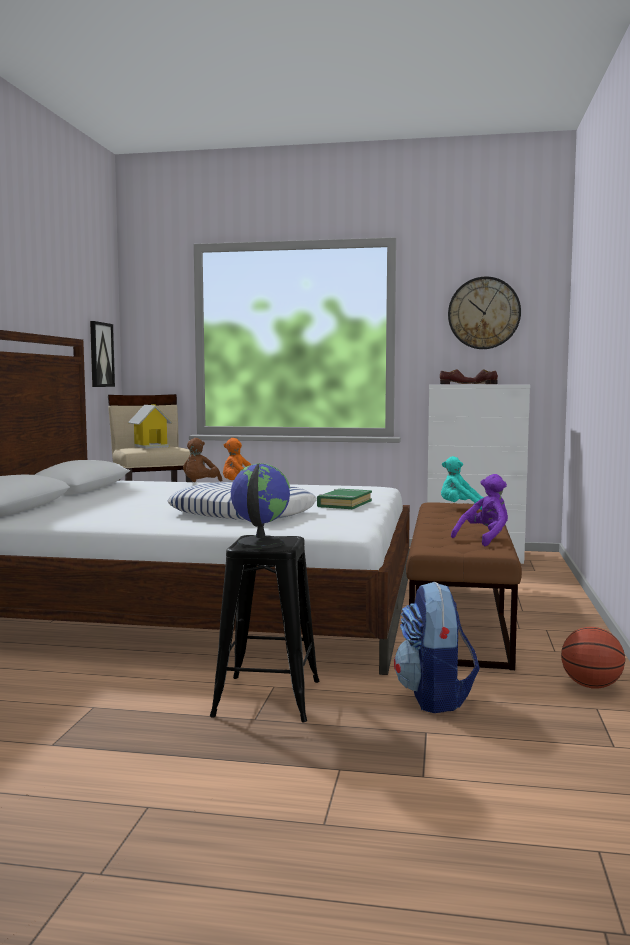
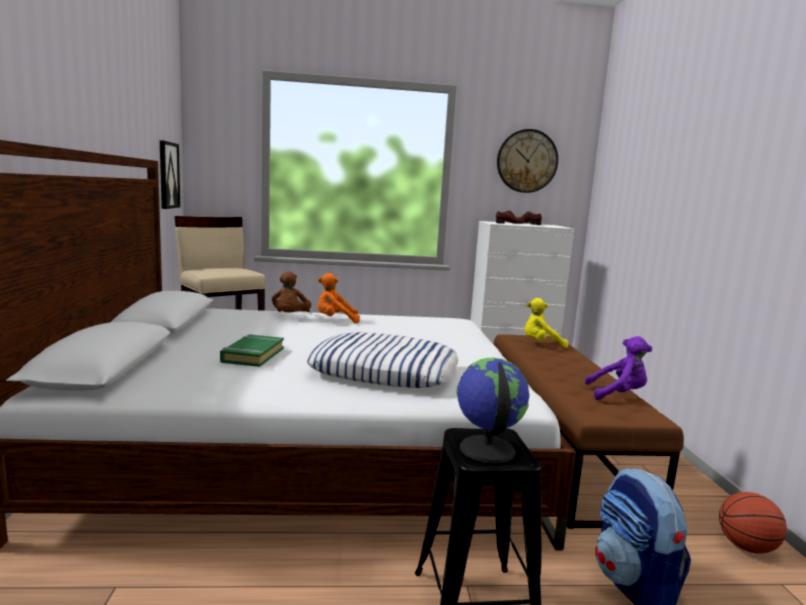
camera: 15 degrees left, 5 degrees up
toy house [128,404,172,449] -> none
green book [317,489,372,509] -> green book moved to [220,334,284,367]
turquoise plush toy [441,456,484,510] -> yellow plush toy [524,298,568,348]
purple plush toy [451,474,508,546] -> purple plush toy turned 60 degrees clockwise [585,336,652,400]

